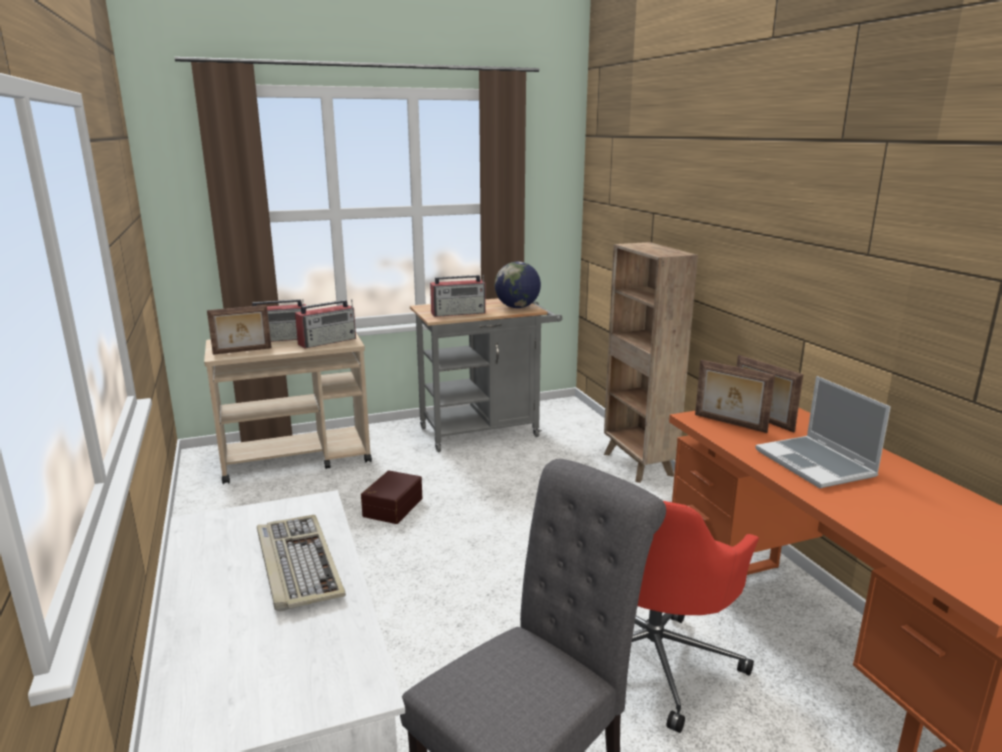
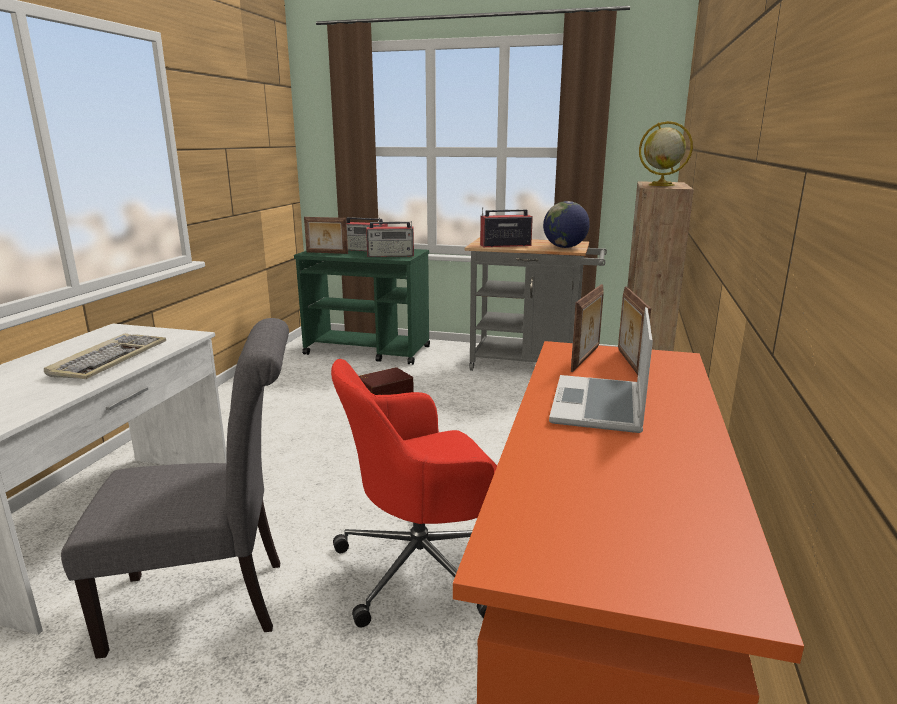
camera: 35 degrees right, 0 degrees up
beige cart [204,333,372,484] -> green cart [294,249,430,365]
radio [430,275,486,317] -> radio turned 150 degrees clockwise [480,207,533,247]
picture frame [695,360,775,433] -> picture frame turned 135 degrees counterclockwise [571,284,604,372]
none -> globe [639,121,693,186]

